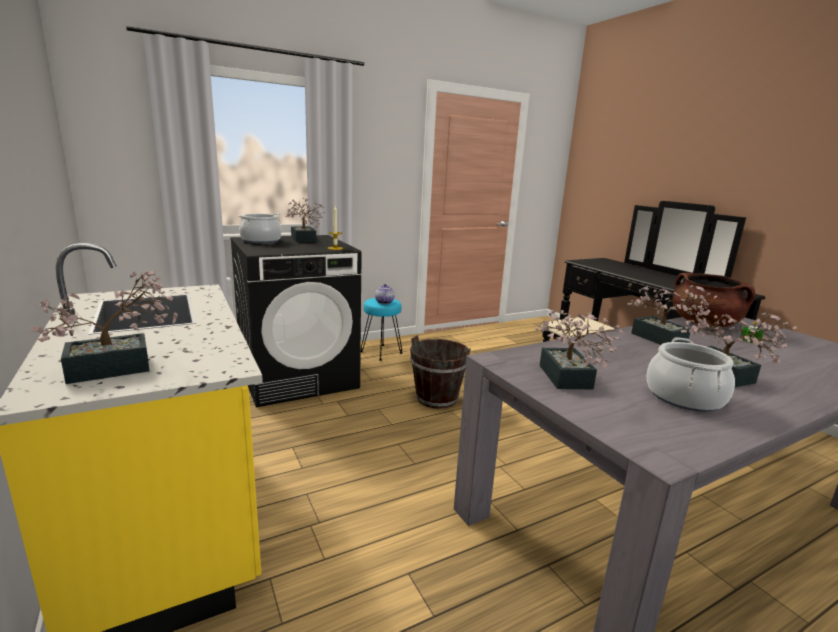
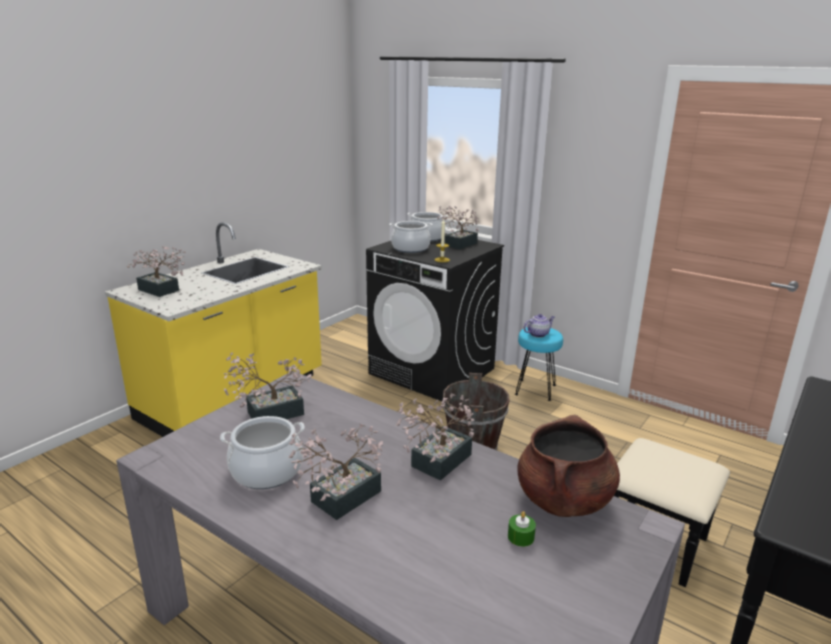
camera: 65 degrees right, 5 degrees up
none -> cooking pot [389,221,433,253]

